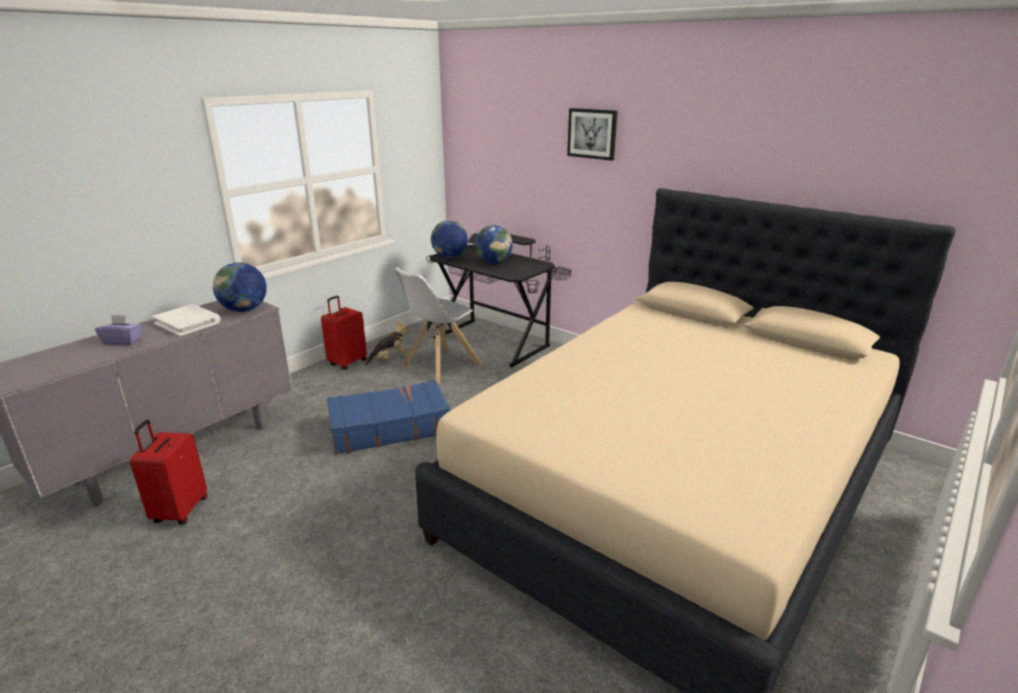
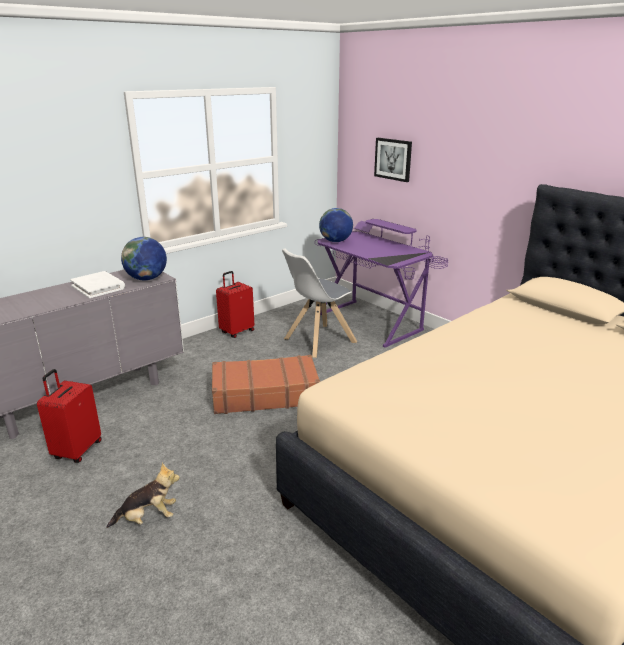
camera: 10 degrees right, 0 degrees up
purple tissue box [95,315,142,345] -> none
blue suitcase [327,381,450,455] -> brown suitcase [212,355,320,414]
plush toy [365,321,409,365] -> plush toy moved to [106,463,180,528]
black desk [426,233,571,367] -> purple desk [315,219,449,348]
globe [475,225,513,264] -> none
picture [567,108,618,161] -> picture moved to [374,138,412,182]

